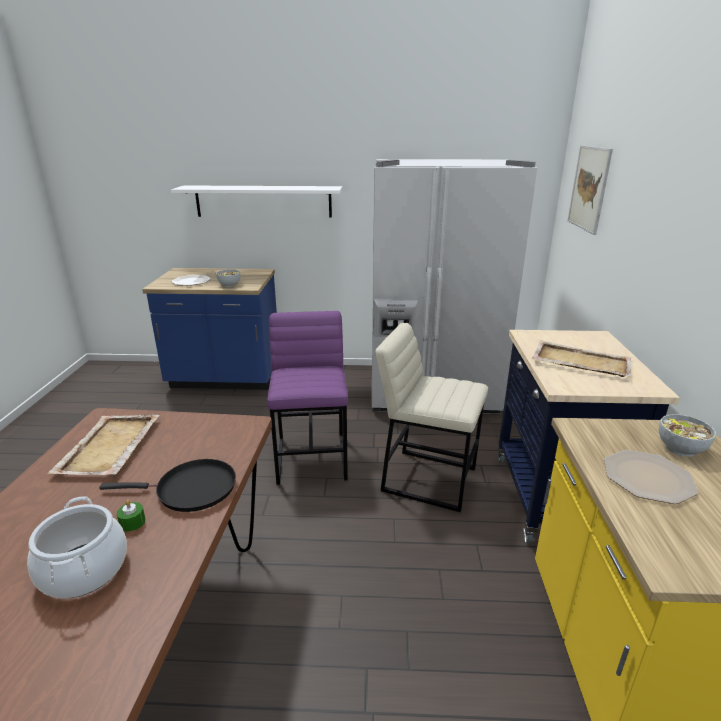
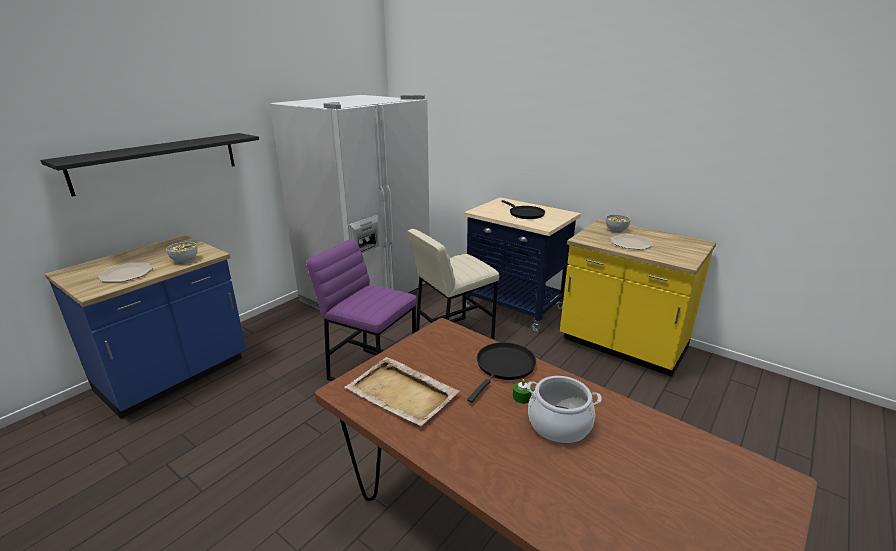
camera: 55 degrees left, 0 degrees up
white shelf [171,186,343,218] -> black shelf [40,133,259,197]
beige tray [532,340,632,377] -> black frying pan [501,200,545,219]
picture [568,145,613,235] -> none

